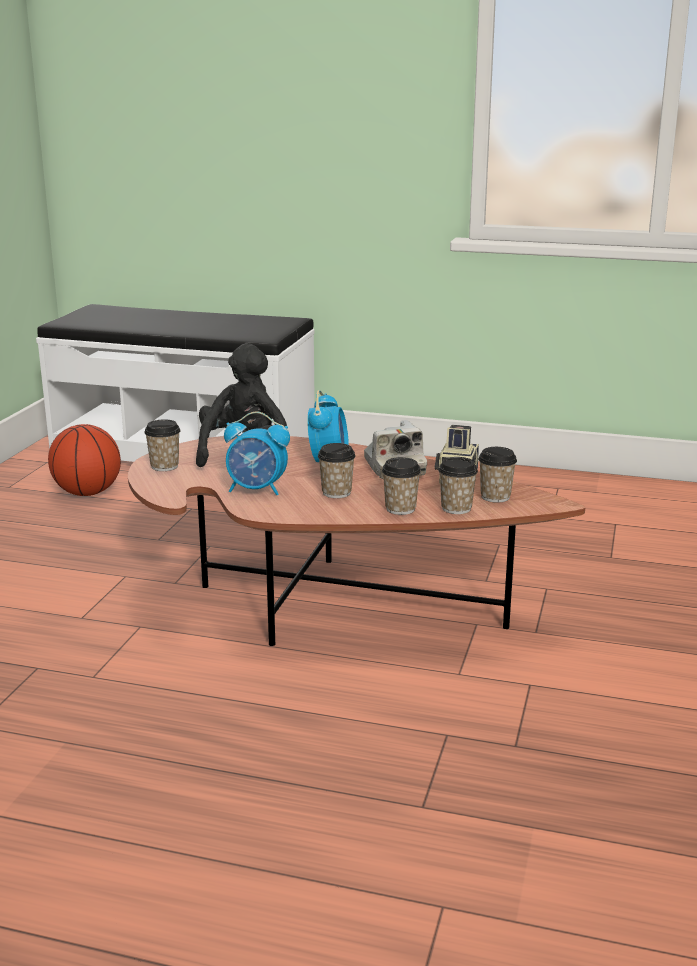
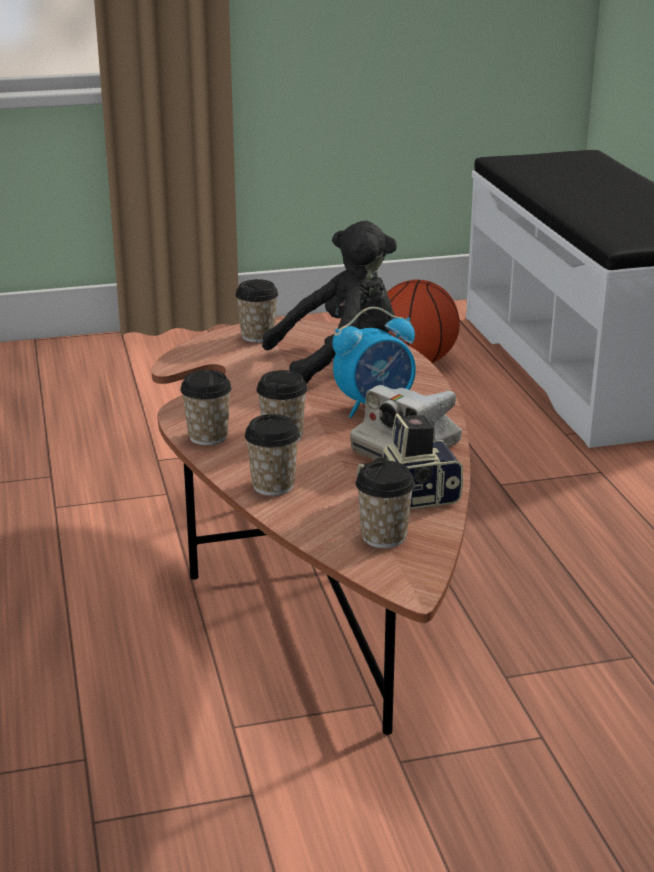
camera: 60 degrees right, 5 degrees up
alarm clock [224,411,290,495] -> none
cup [438,457,478,514] -> cup moved to [180,370,232,445]

